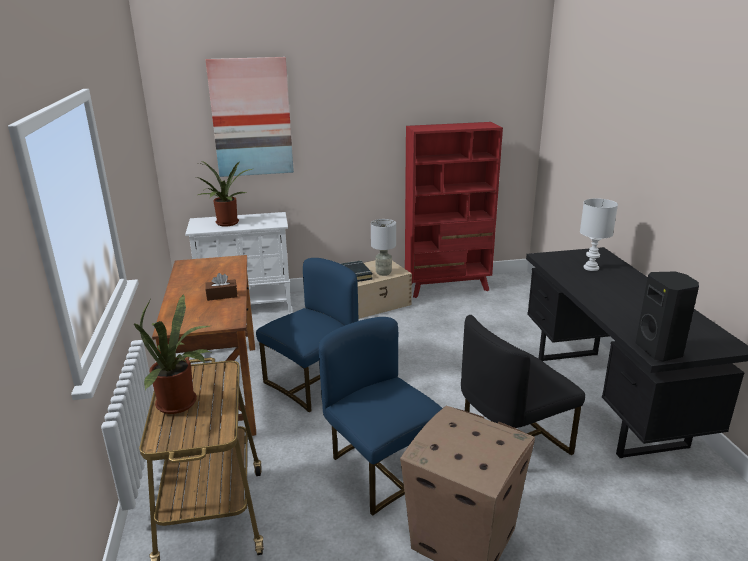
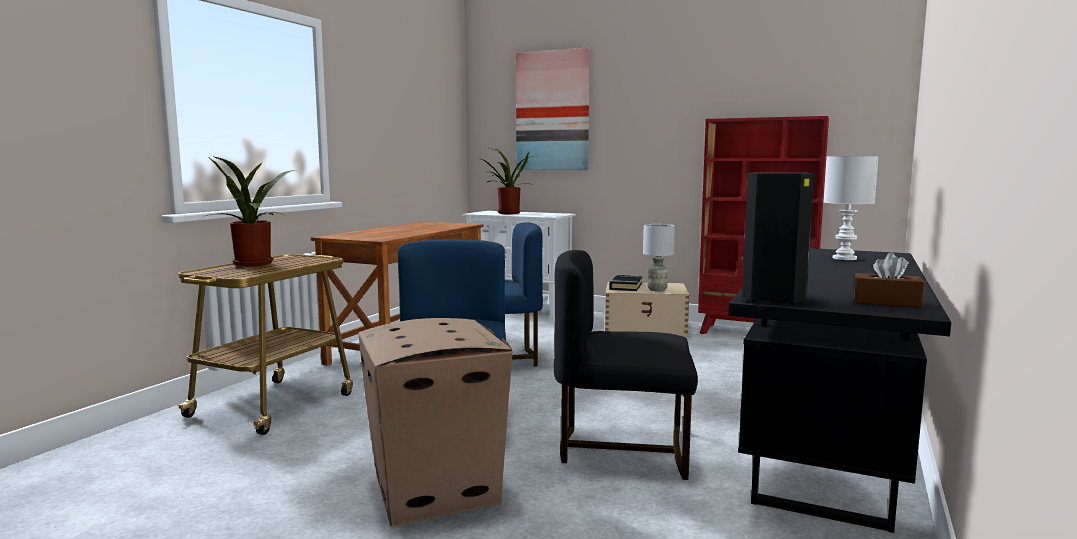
camera: 35 degrees right, 15 degrees down
brown tissue box [205,273,237,301] -> brown tissue box moved to [854,253,925,308]

